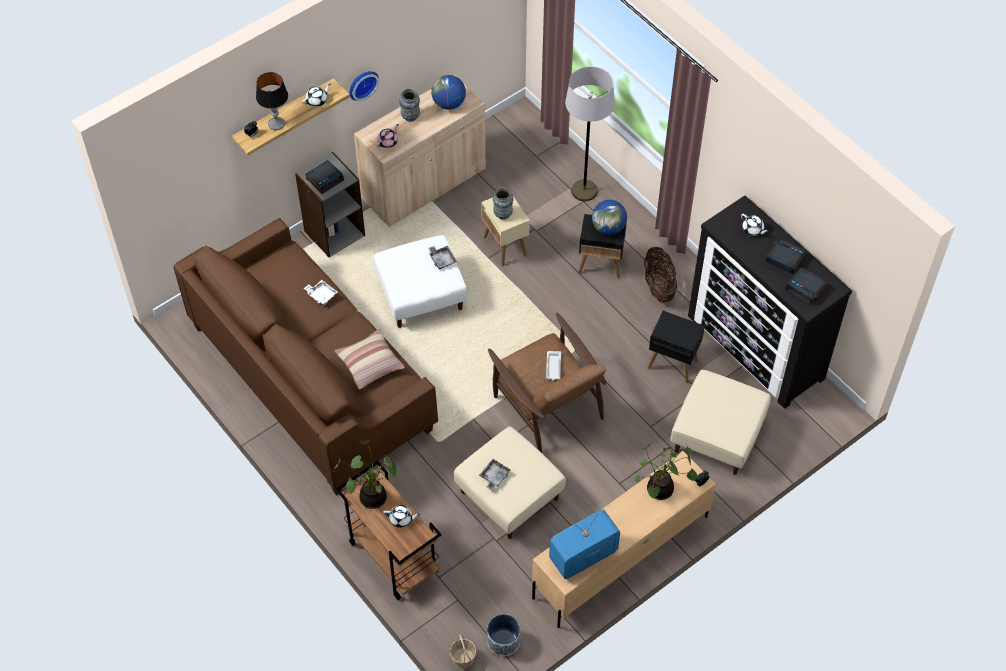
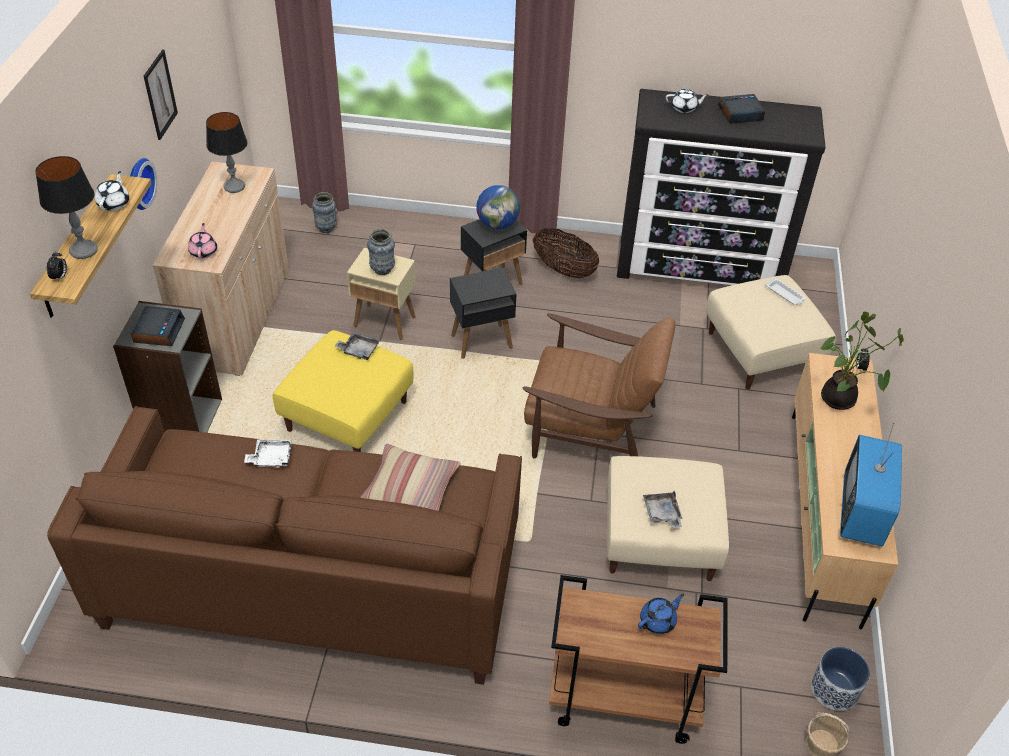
camera: 45 degrees left, 10 degrees down
potted plant [333,440,397,509] -> none
white ottoman [373,235,467,328] -> yellow ottoman [273,330,413,452]
white teapot [383,505,420,528] -> blue teapot [638,594,684,634]
vase [399,89,420,122] -> vase moved to [312,192,337,233]
globe [431,75,466,110] -> table lamp [206,112,248,193]
white tray [546,351,561,380] -> white tray moved to [765,277,806,305]
grey floor lamp [565,66,615,201] -> none
black side table [647,311,705,383] -> black side table moved to [450,268,516,359]
alarm clock [785,267,828,305] -> none
none -> picture [144,50,178,140]

